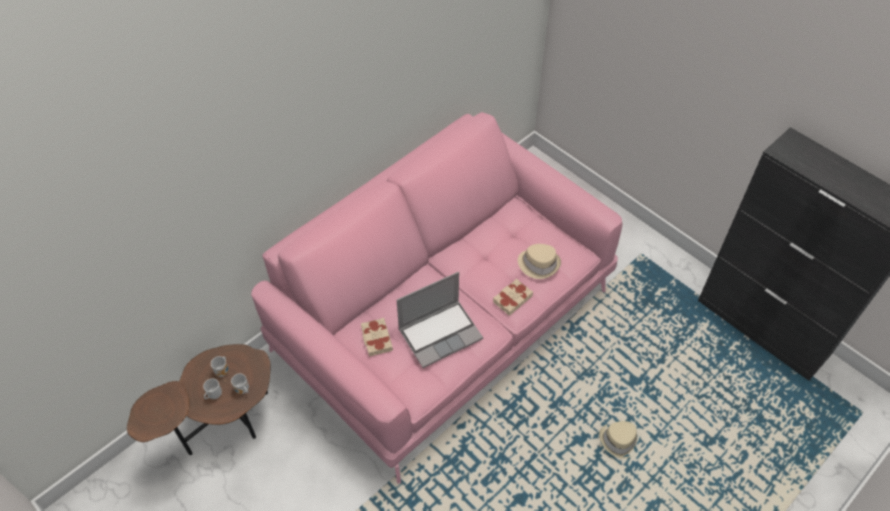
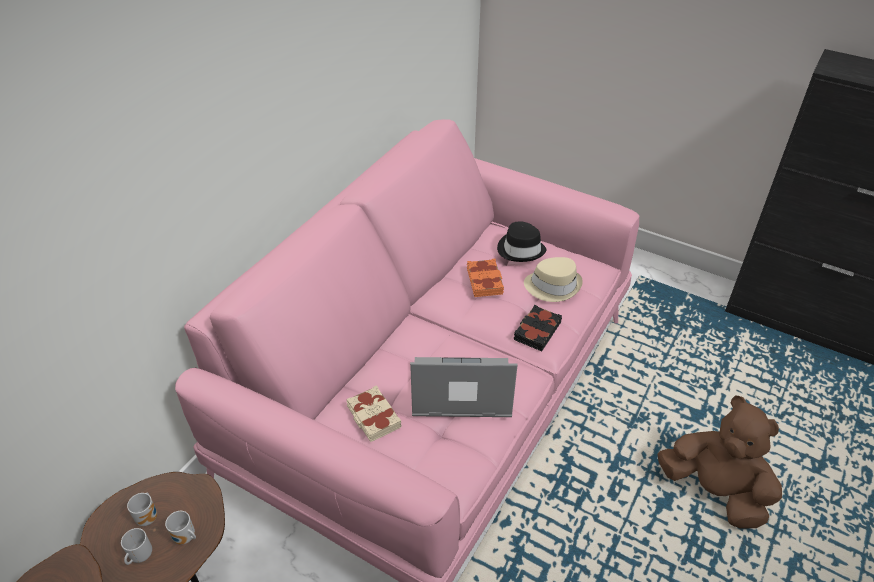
camera: 15 degrees left, 10 degrees down
laptop [397,272,483,368] -> laptop turned 135 degrees counterclockwise [410,357,518,417]
beige book [493,278,533,316] -> black book [514,305,562,351]
beige hat [599,421,637,458] -> brown plush toy [658,395,782,529]
none -> orange book [467,259,504,297]
none -> black hat [497,221,546,262]

